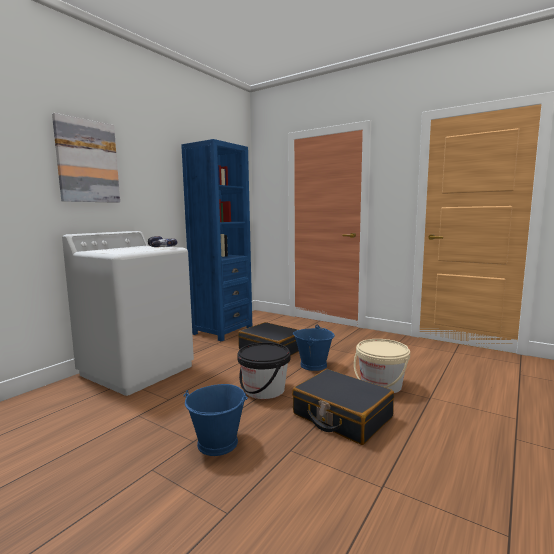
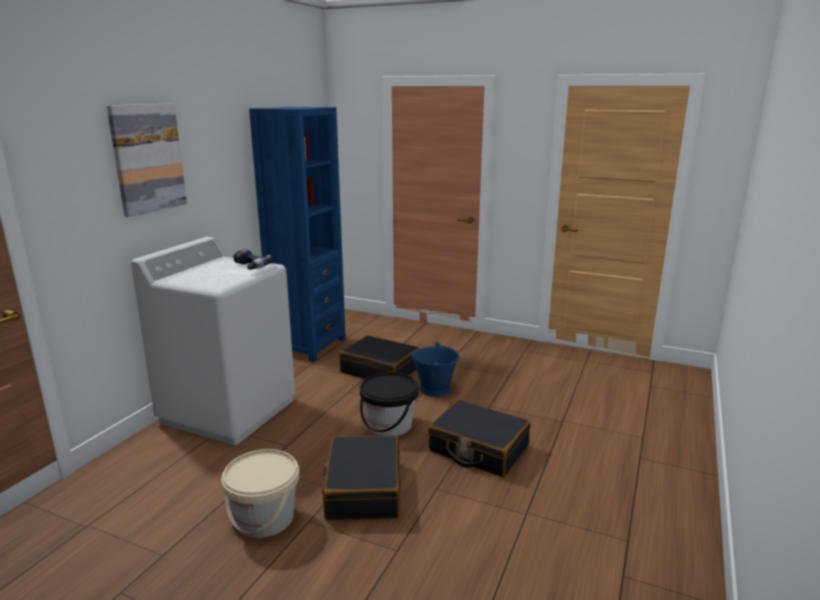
camera: 10 degrees left, 10 degrees up
blue bucket [183,384,248,456] -> black suitcase [322,435,401,520]
beige bucket [354,339,410,393] -> beige bucket moved to [221,449,300,538]

